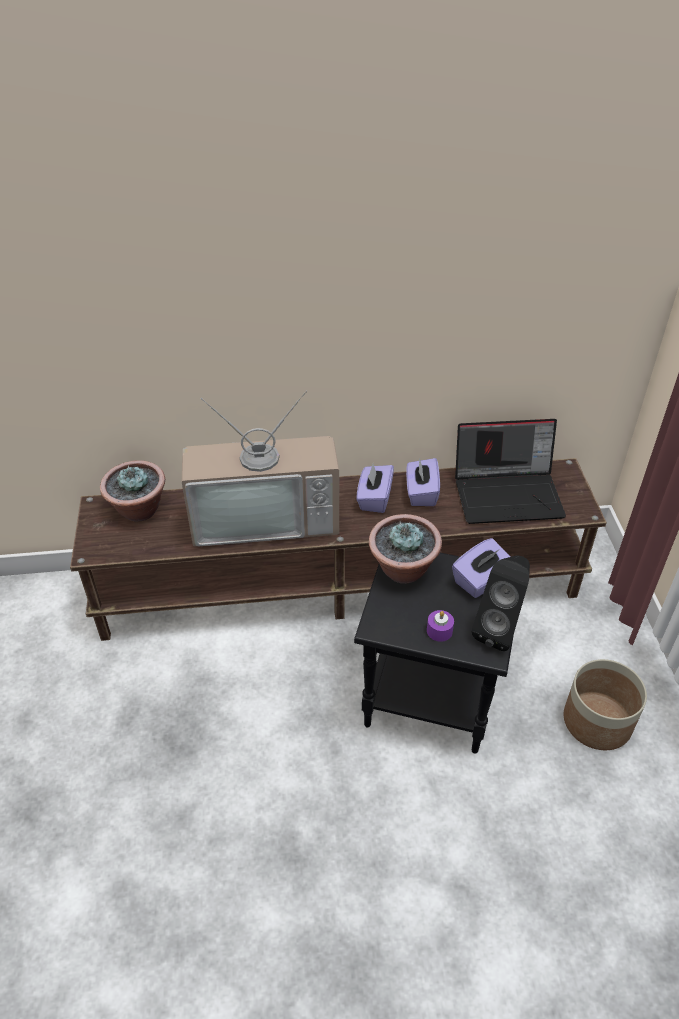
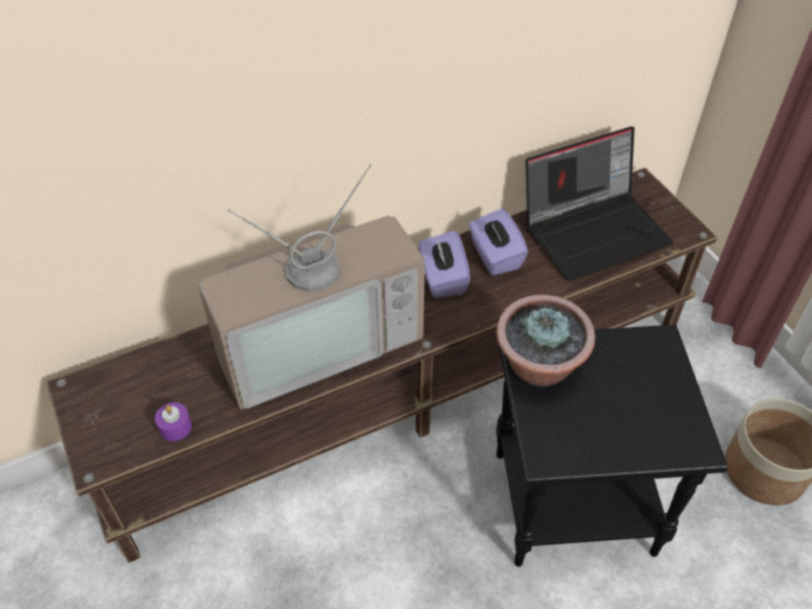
camera: 20 degrees left, 5 degrees up
potted plant [100,460,165,522] -> none
purple candle [427,610,454,642] -> purple candle moved to [155,403,192,441]
purple tissue box [452,538,511,598] -> none
black speaker [472,556,530,651] -> none

